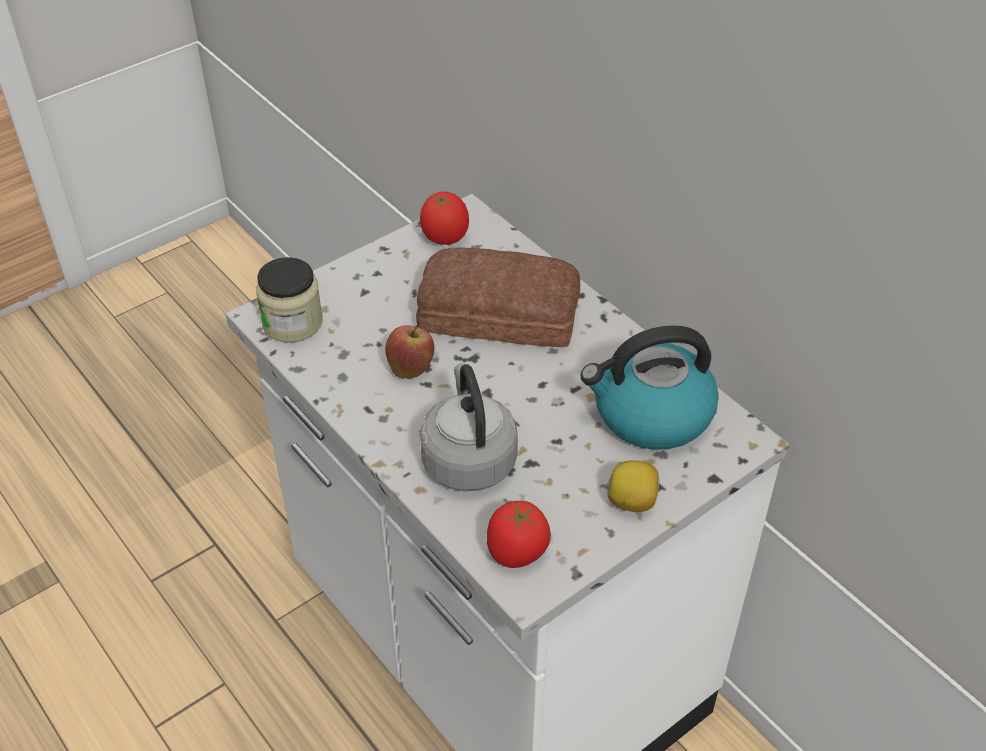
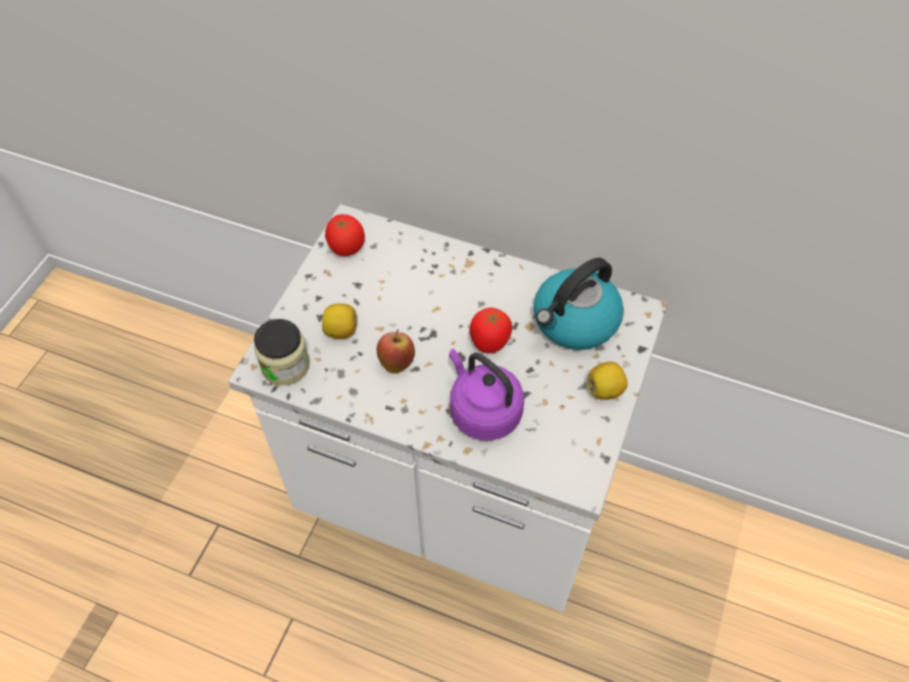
camera: 30 degrees left, 10 degrees up
bread [416,247,580,347] -> none
grey kettle [420,363,518,491] -> purple kettle [449,349,524,441]
tomato [487,501,551,568] -> tomato moved to [469,308,512,353]
none -> lemon [322,304,357,339]

